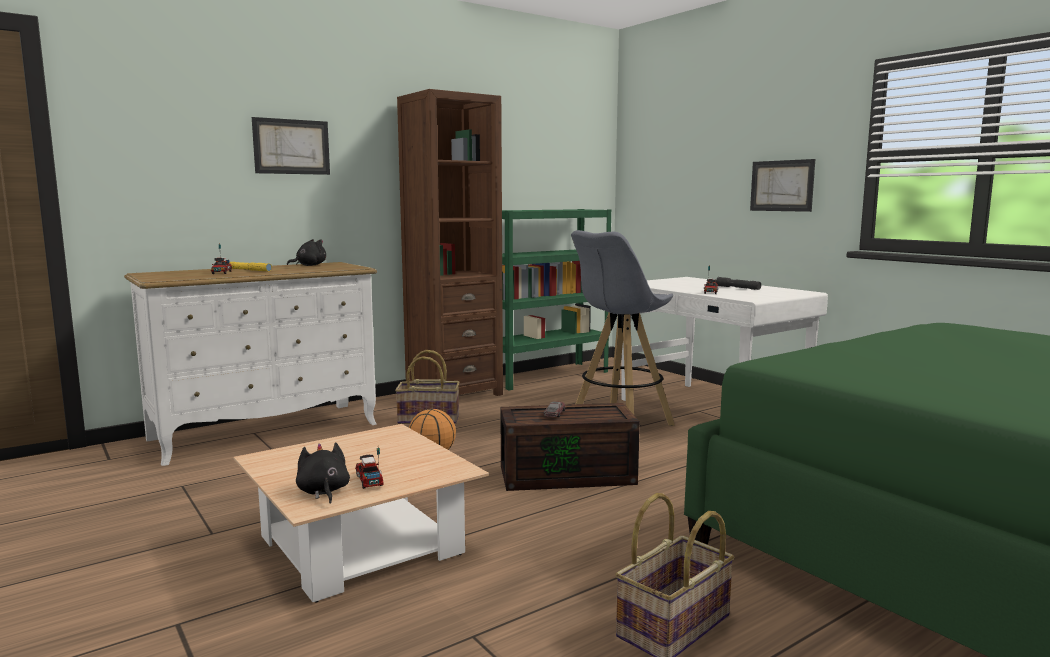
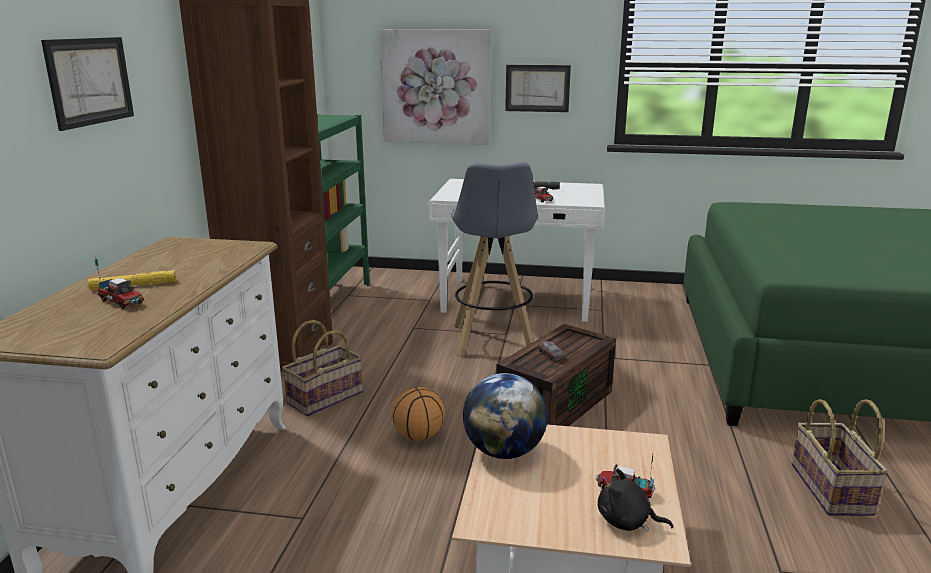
camera: 45 degrees left, 10 degrees up
black plush toy [287,239,326,266] -> none
none -> picture [379,29,491,145]
none -> globe [463,373,547,459]

